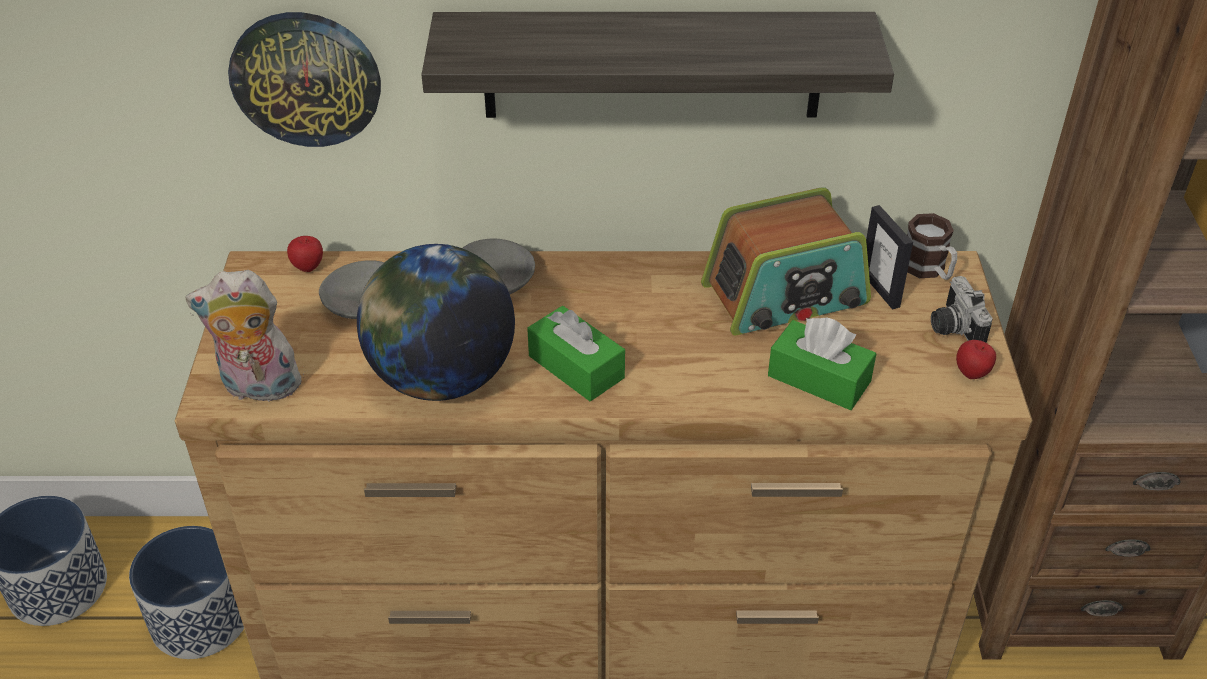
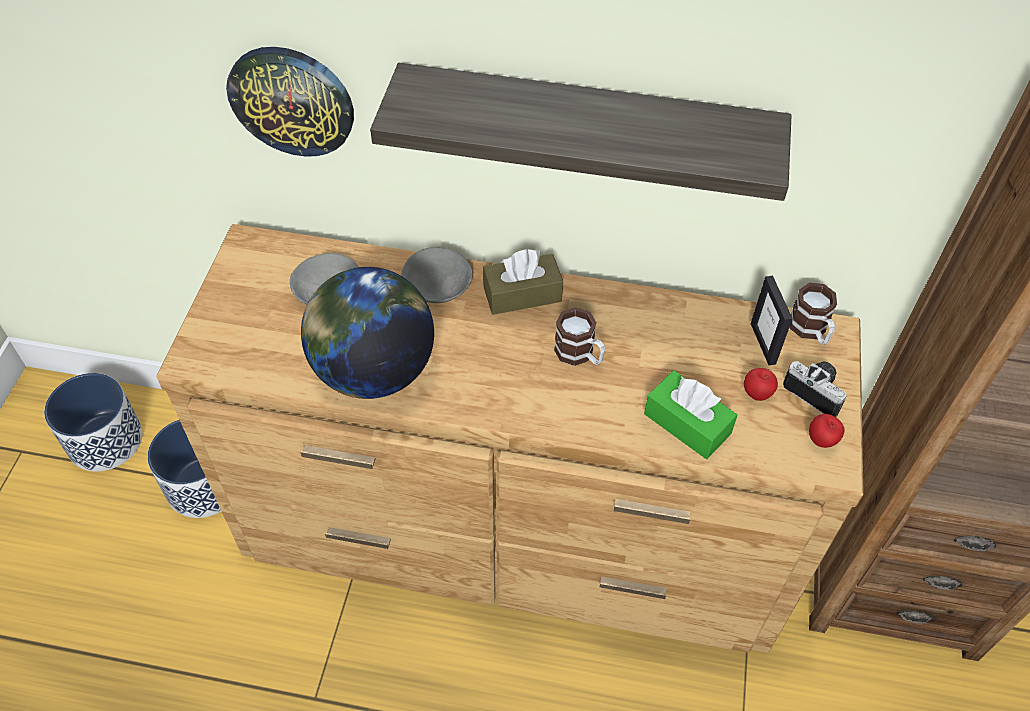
camera: 10 degrees right, 10 degrees up
plush toy [185,270,308,402] -> none
apple [287,236,323,272] -> apple moved to [744,368,778,401]
green tissue box [527,306,625,401] -> none
radio [701,187,871,335] -> none
camera [931,276,993,343] -> camera turned 135 degrees clockwise [783,361,847,417]
none -> brown tissue box [483,249,563,315]
none -> mug [554,307,605,366]

